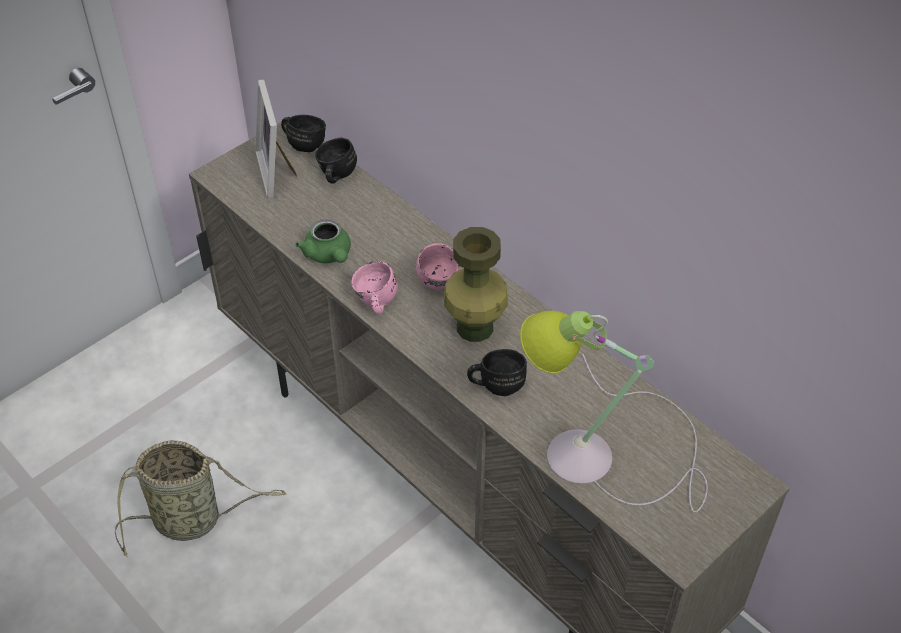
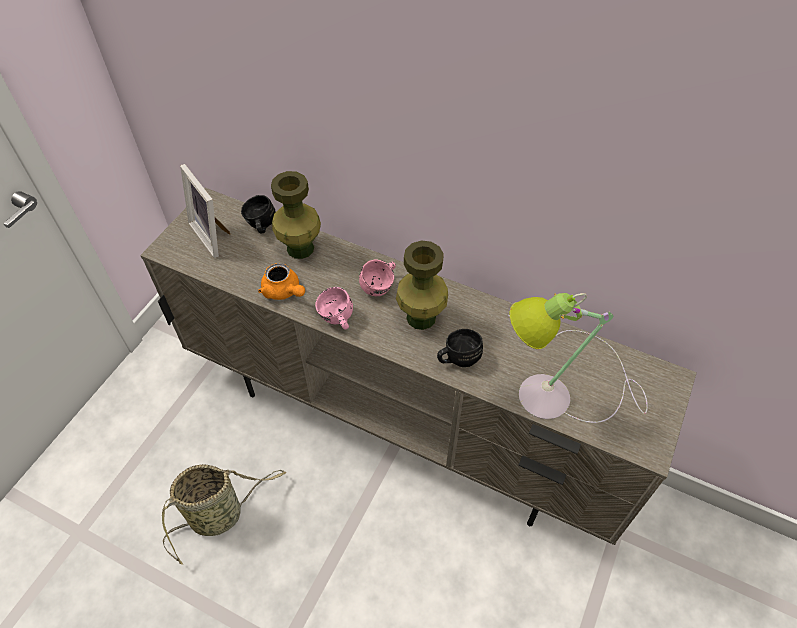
camera: 20 degrees left, 5 degrees up
black mug [281,115,326,152] -> none
green teapot [296,219,351,263] -> orange teapot [258,263,305,300]
none -> green vase [271,171,321,259]

